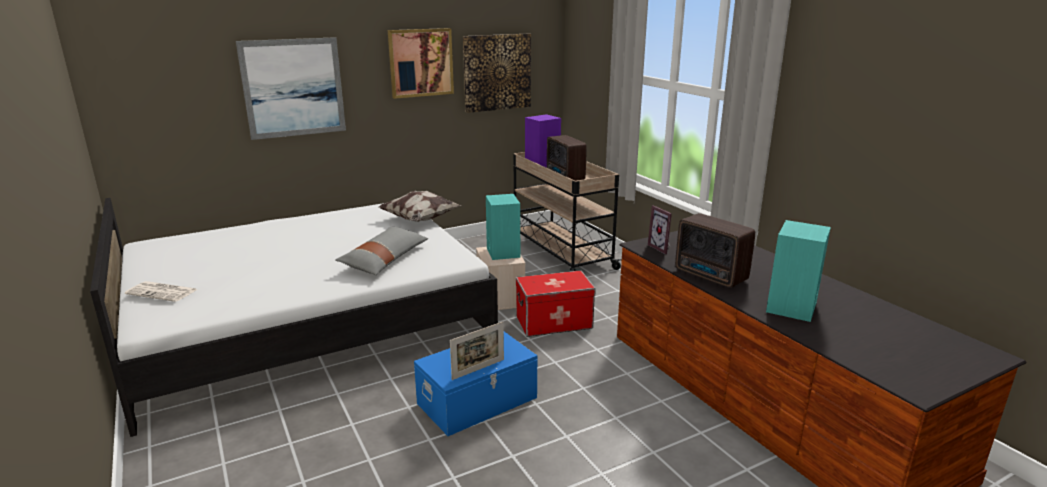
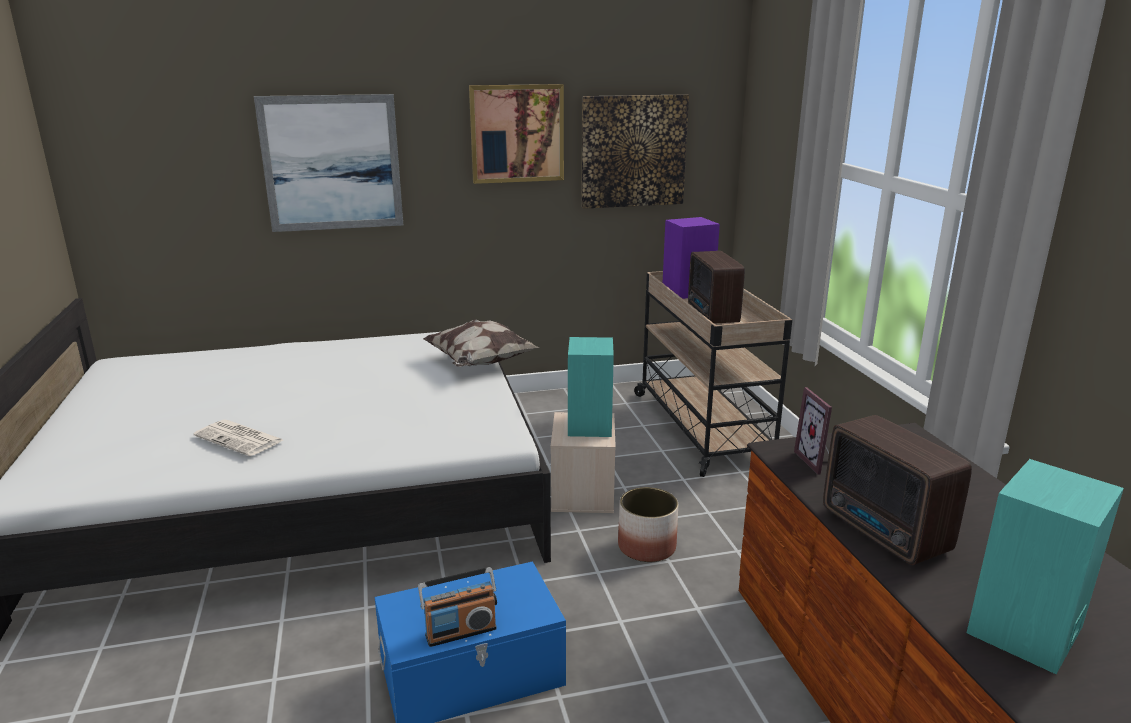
camera: 15 degrees right, 0 degrees up
newspaper [125,281,198,302] -> newspaper moved to [193,420,283,456]
grey pillow [335,227,428,275] -> none
picture frame [450,322,504,380] -> radio [418,567,497,647]
storage box [516,270,596,337] -> planter [618,487,678,562]

